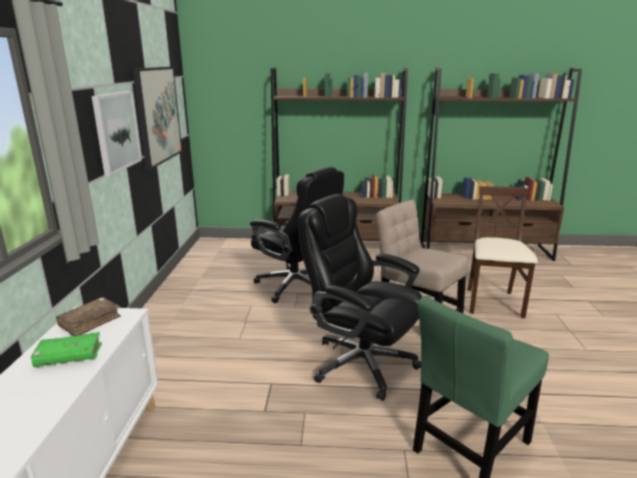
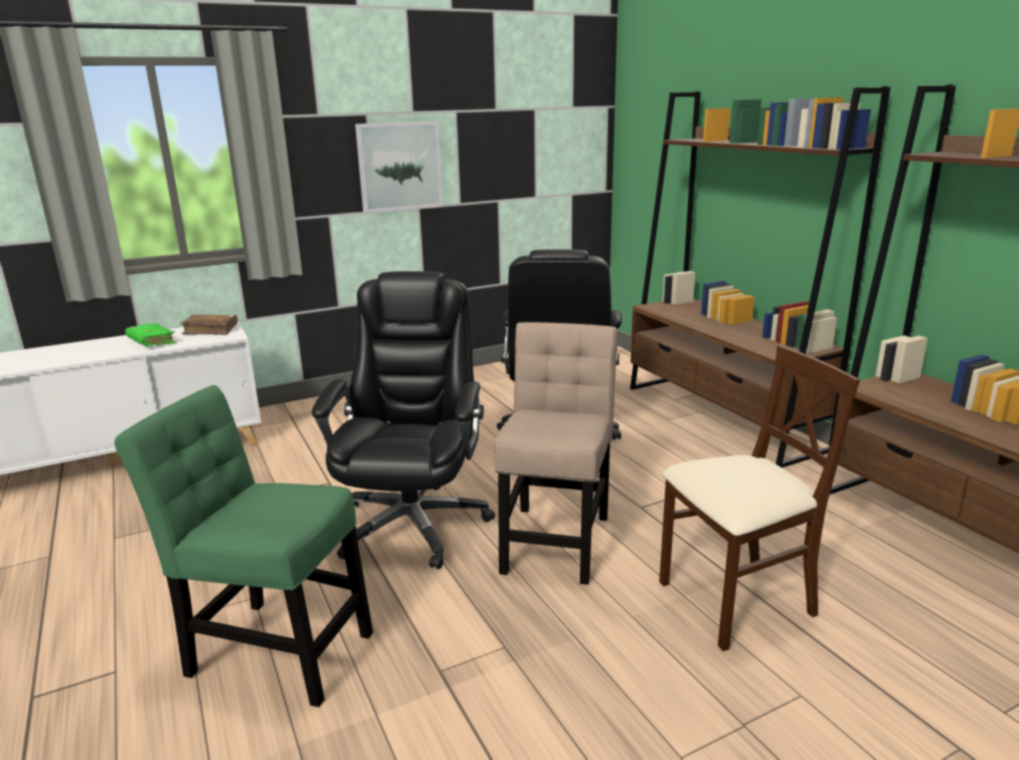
camera: 60 degrees right, 0 degrees up
picture [133,67,182,169] -> none

